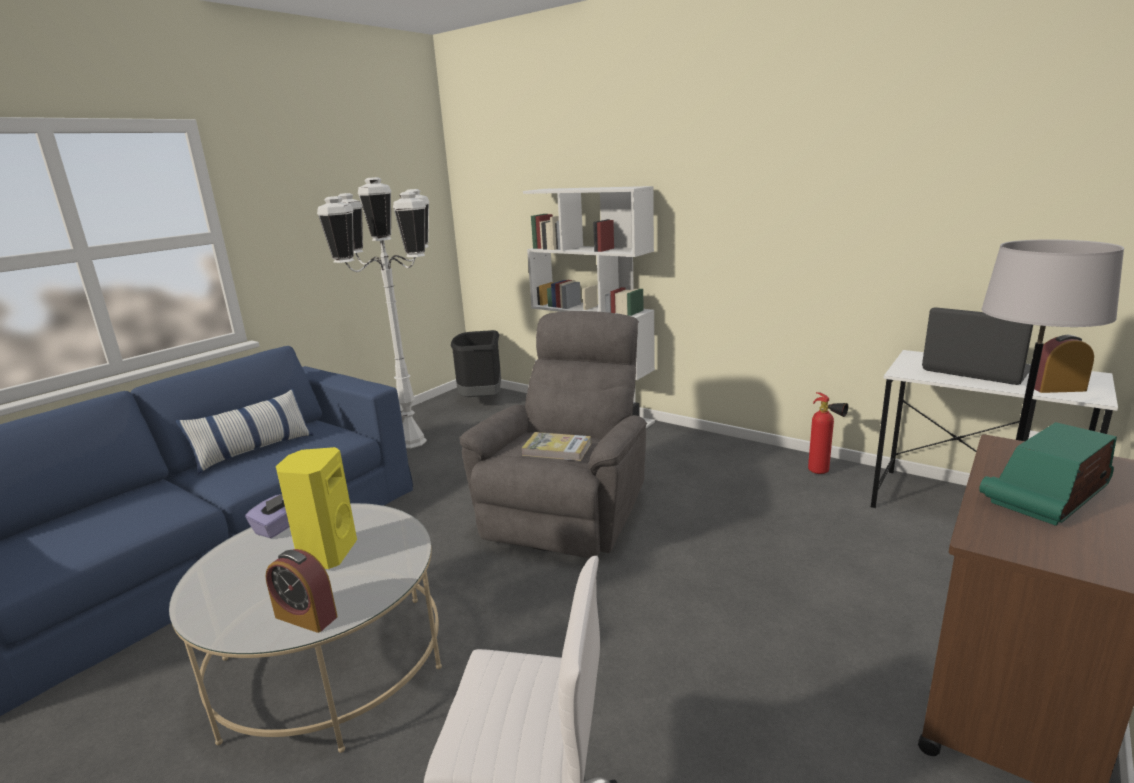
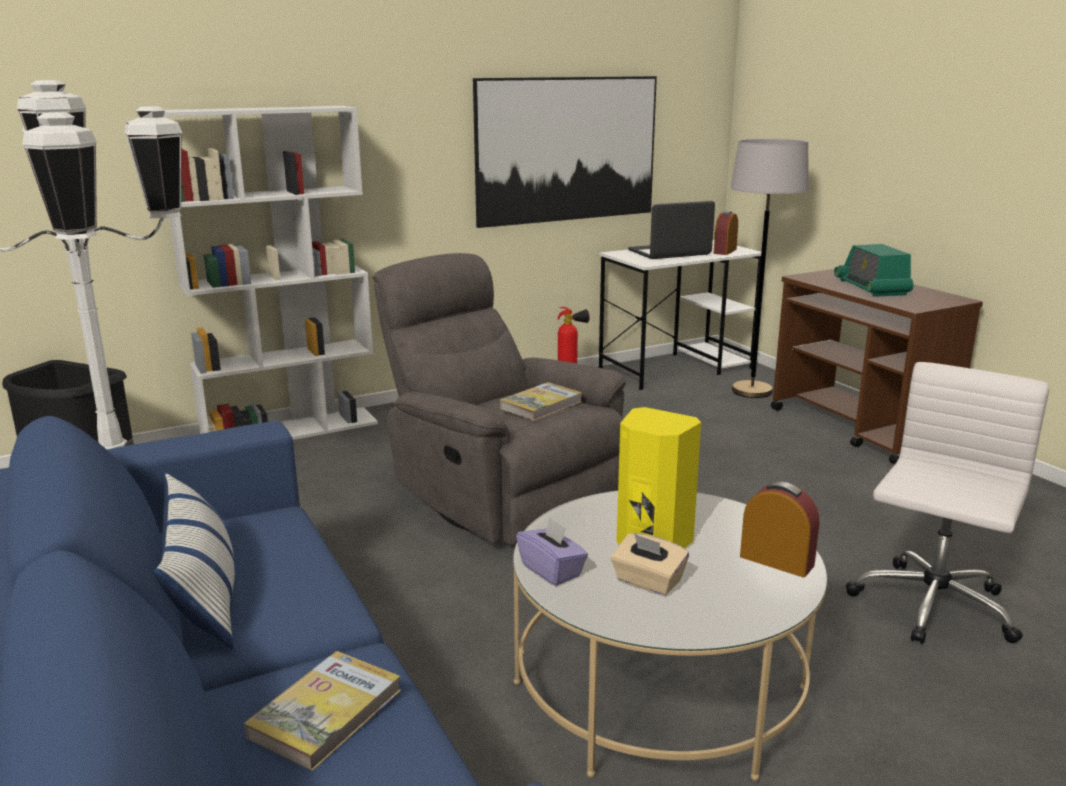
camera: 65 degrees left, 0 degrees up
alarm clock [265,549,338,633] -> alarm clock turned 105 degrees counterclockwise [740,482,819,577]
none -> book [244,651,401,771]
none -> picture [473,76,657,228]
none -> beige tissue box [611,533,689,596]

